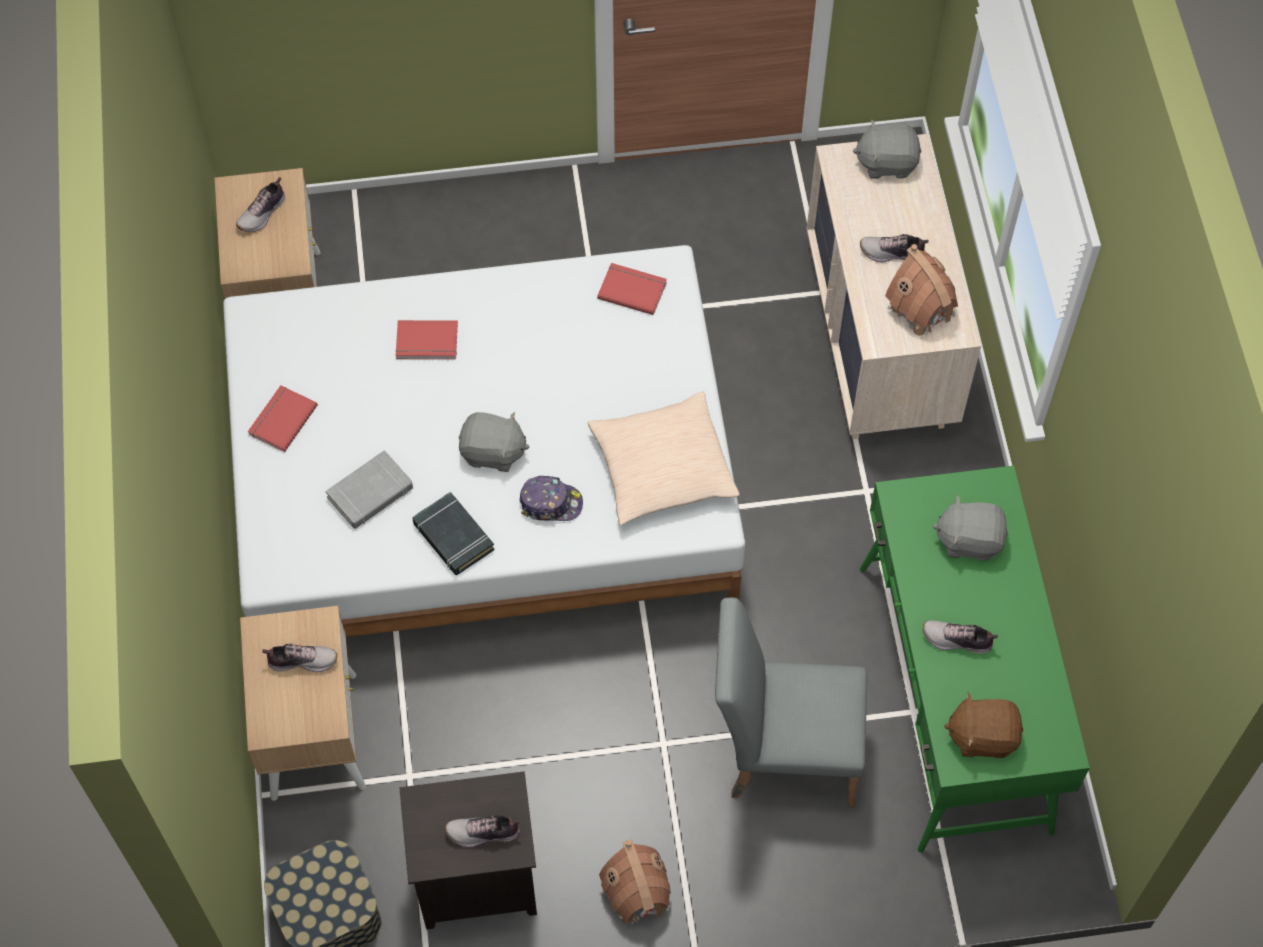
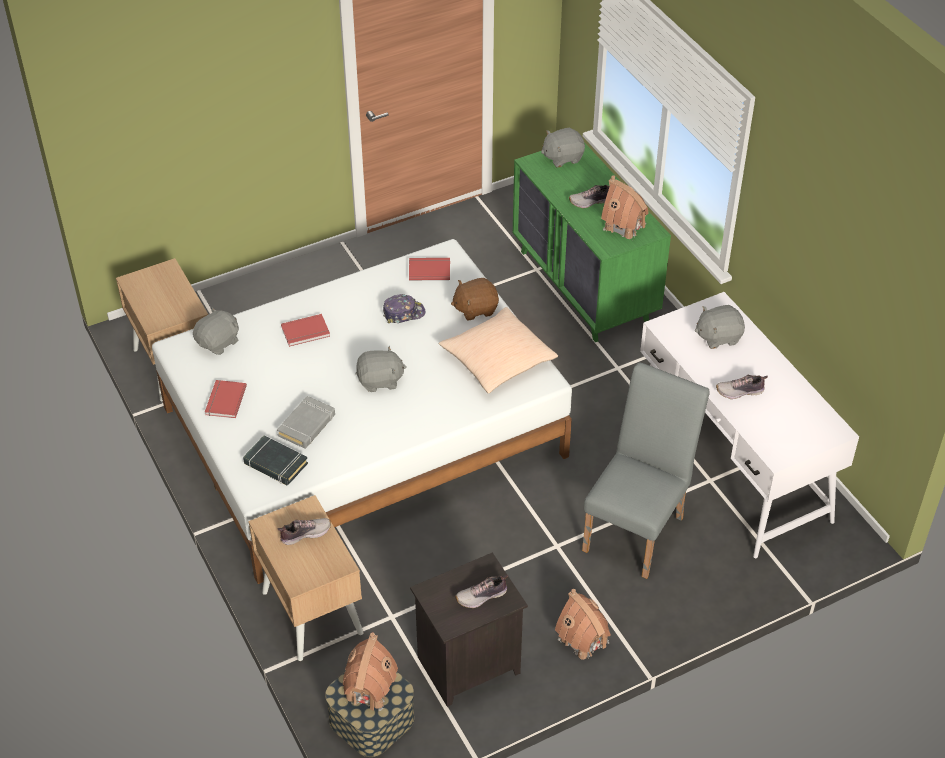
camera: 20 degrees left, 15 degrees down
shoe [236,177,285,232] -> none
black book [413,492,495,575] -> black book moved to [243,435,308,485]
cap [519,476,583,521] -> cap moved to [383,294,425,323]
grey chair [715,597,867,806] -> grey chair turned 135 degrees clockwise [582,363,710,579]
beige dresser [806,134,981,439] -> green dresser [512,142,671,342]
green desk [860,466,1090,853] -> white desk [640,292,859,558]
brown plush toy [944,692,1023,758] -> brown plush toy moved to [451,278,499,321]
none -> grey plush toy [193,308,239,355]
none -> toy house [343,633,398,711]

